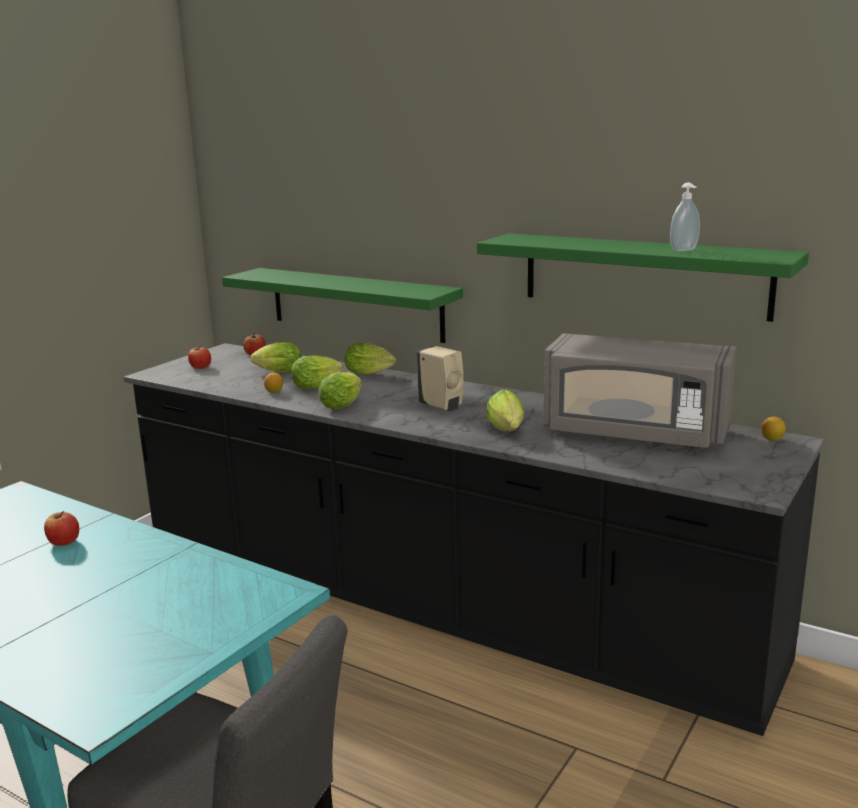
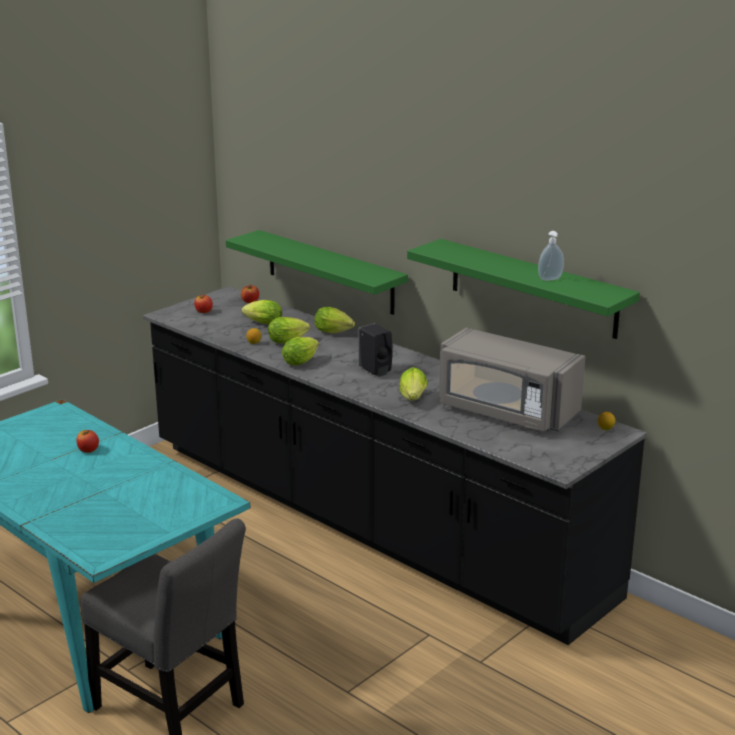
camera: 10 degrees right, 5 degrees up
beige soap dispenser [417,346,464,412] -> black soap dispenser [358,323,392,377]

